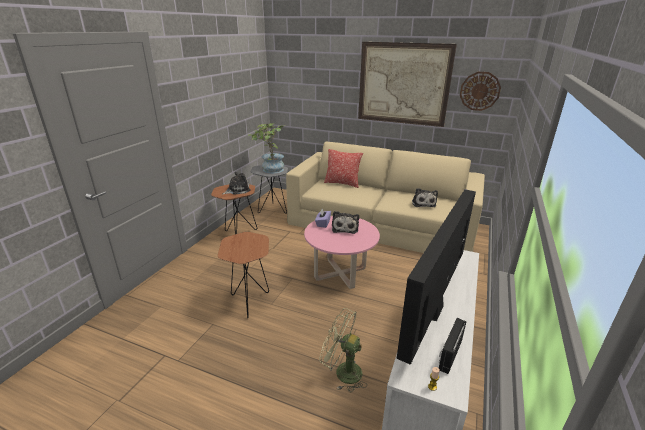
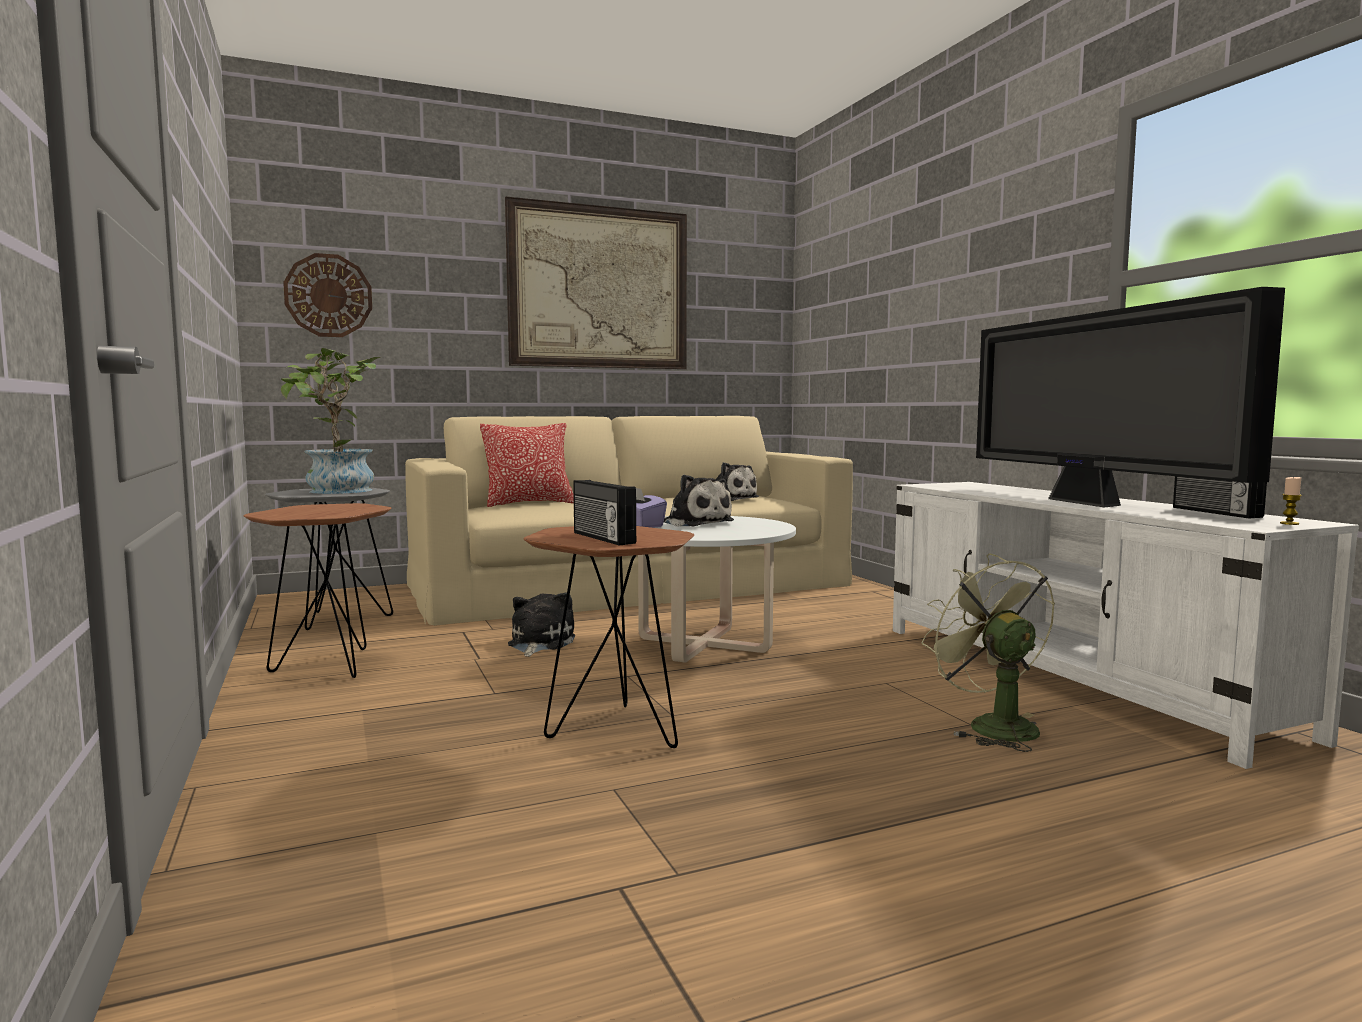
camera: 45 degrees left, 20 degrees down
plush toy [222,172,251,195] -> plush toy moved to [508,592,575,657]
pink coffee table [304,216,380,289] -> white coffee table [638,516,796,663]
green fan [319,308,367,393] -> green fan turned 90 degrees clockwise [922,554,1055,752]
wall clock [460,72,501,111] -> wall clock moved to [283,253,372,337]
none -> radio [573,480,636,545]

